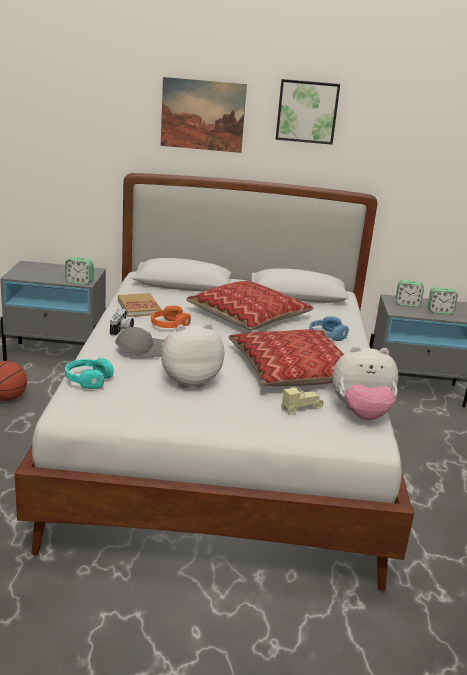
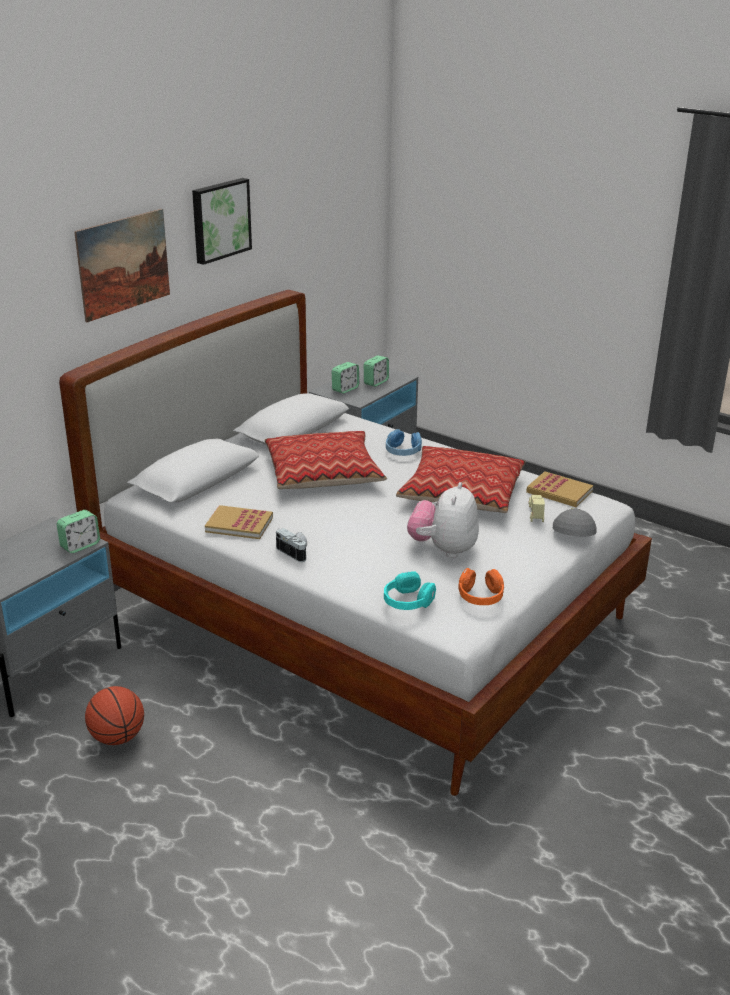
camera: 55 degrees left, 5 degrees up
grey cap [115,327,164,357] -> grey cap moved to [553,508,597,536]
orange headphones [151,305,191,328] -> orange headphones moved to [458,568,504,605]
plush toy [332,346,398,420] -> book [526,471,593,507]

